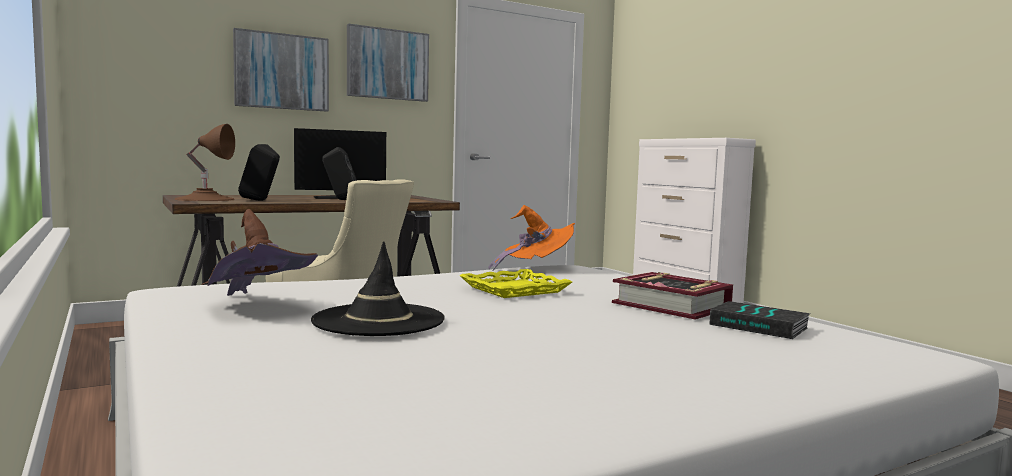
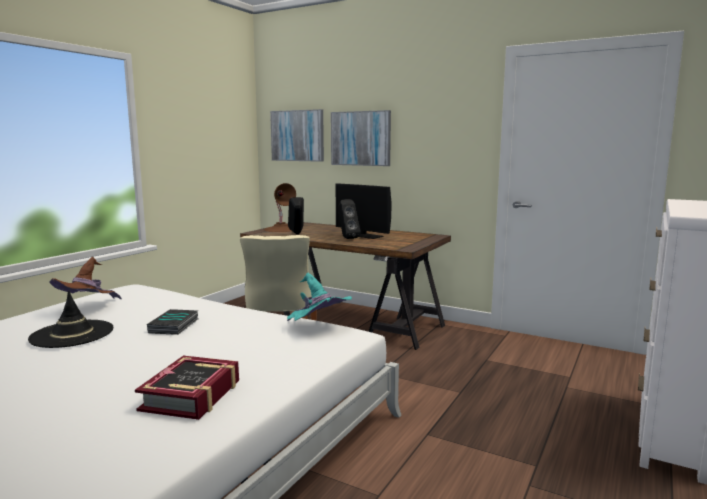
camera: 60 degrees right, 5 degrees up
picture [347,24,429,102] -> picture moved to [270,109,324,162]
yellow tray [459,269,572,298] -> none
orange hat [488,205,575,271] -> turquoise hat [287,273,352,321]
book [710,301,810,339] -> book moved to [147,309,198,335]

